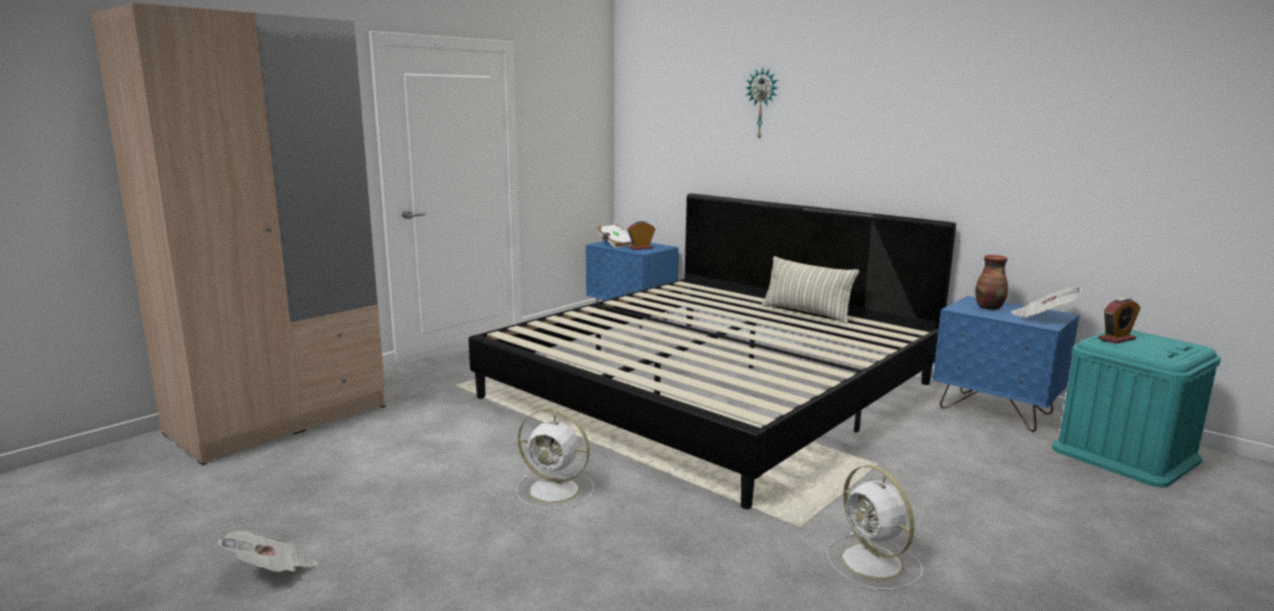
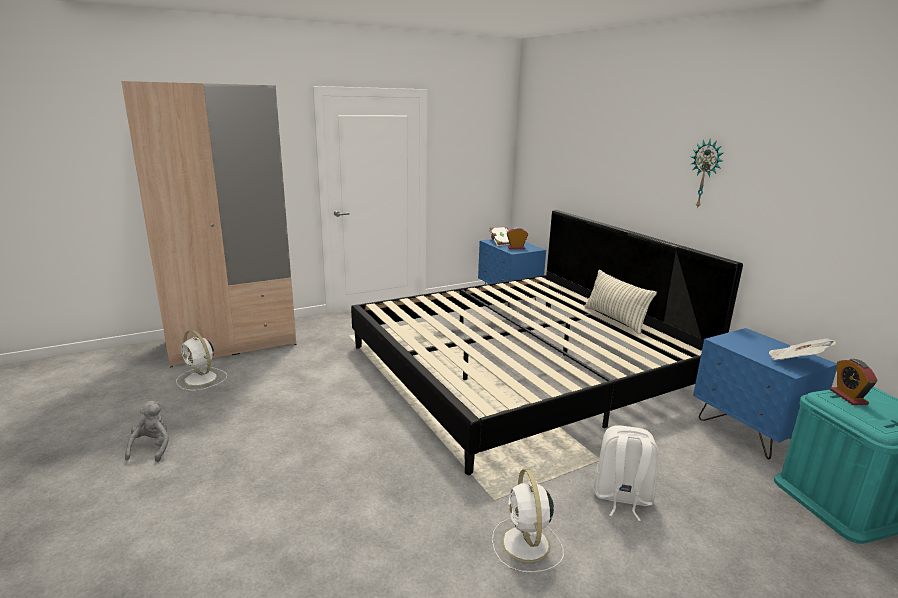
camera: 20 degrees right, 5 degrees up
newspaper [217,530,319,572] -> grey plush toy [125,401,169,462]
white fan [516,409,594,510] -> white fan moved to [176,330,227,391]
wall clock [746,68,778,139] -> wall clock moved to [691,140,723,209]
vase [975,255,1008,310] -> none
alarm clock [1098,297,1140,344] -> alarm clock turned 90 degrees clockwise [830,359,878,405]
none -> white backpack [593,425,659,521]

